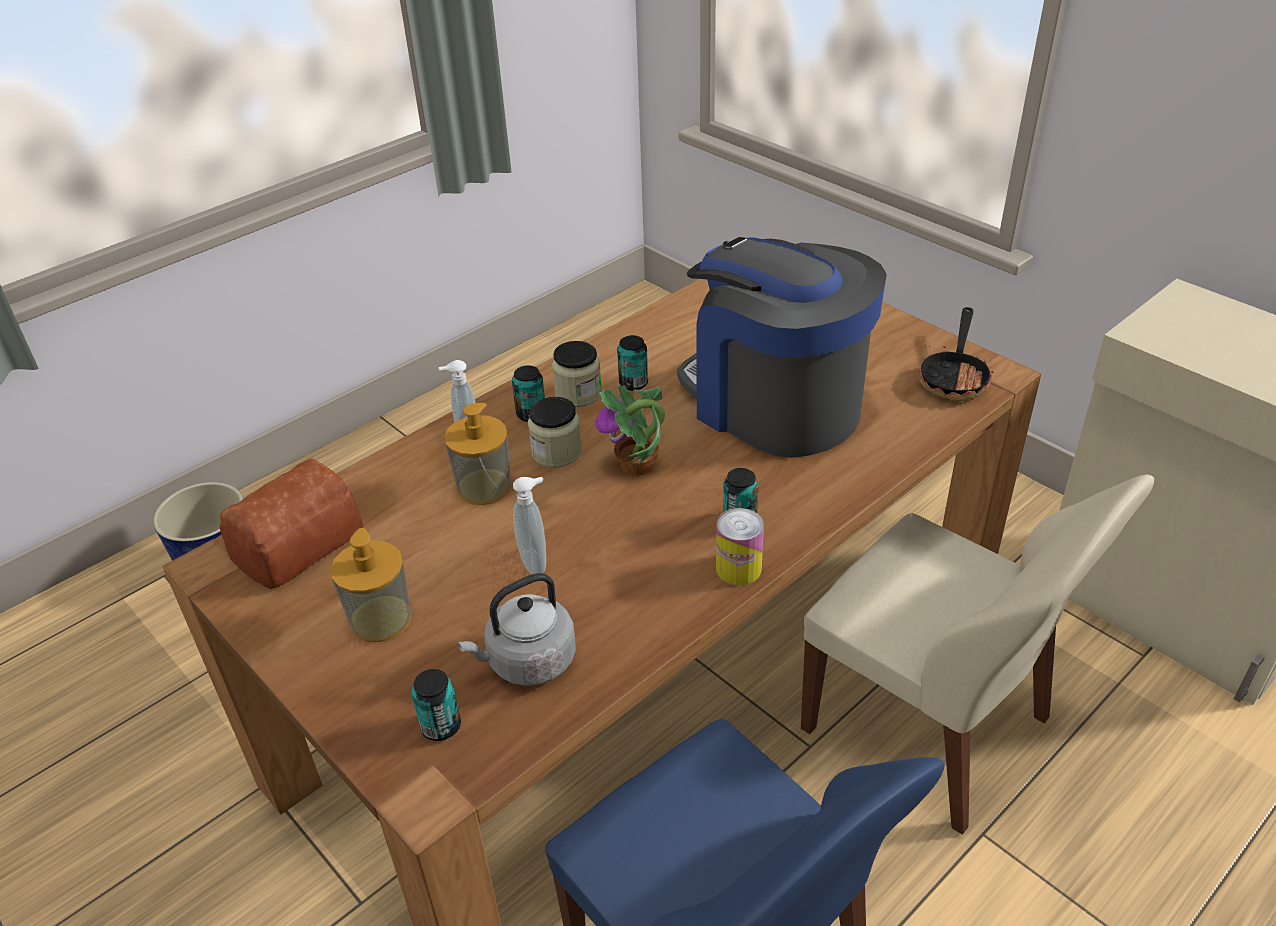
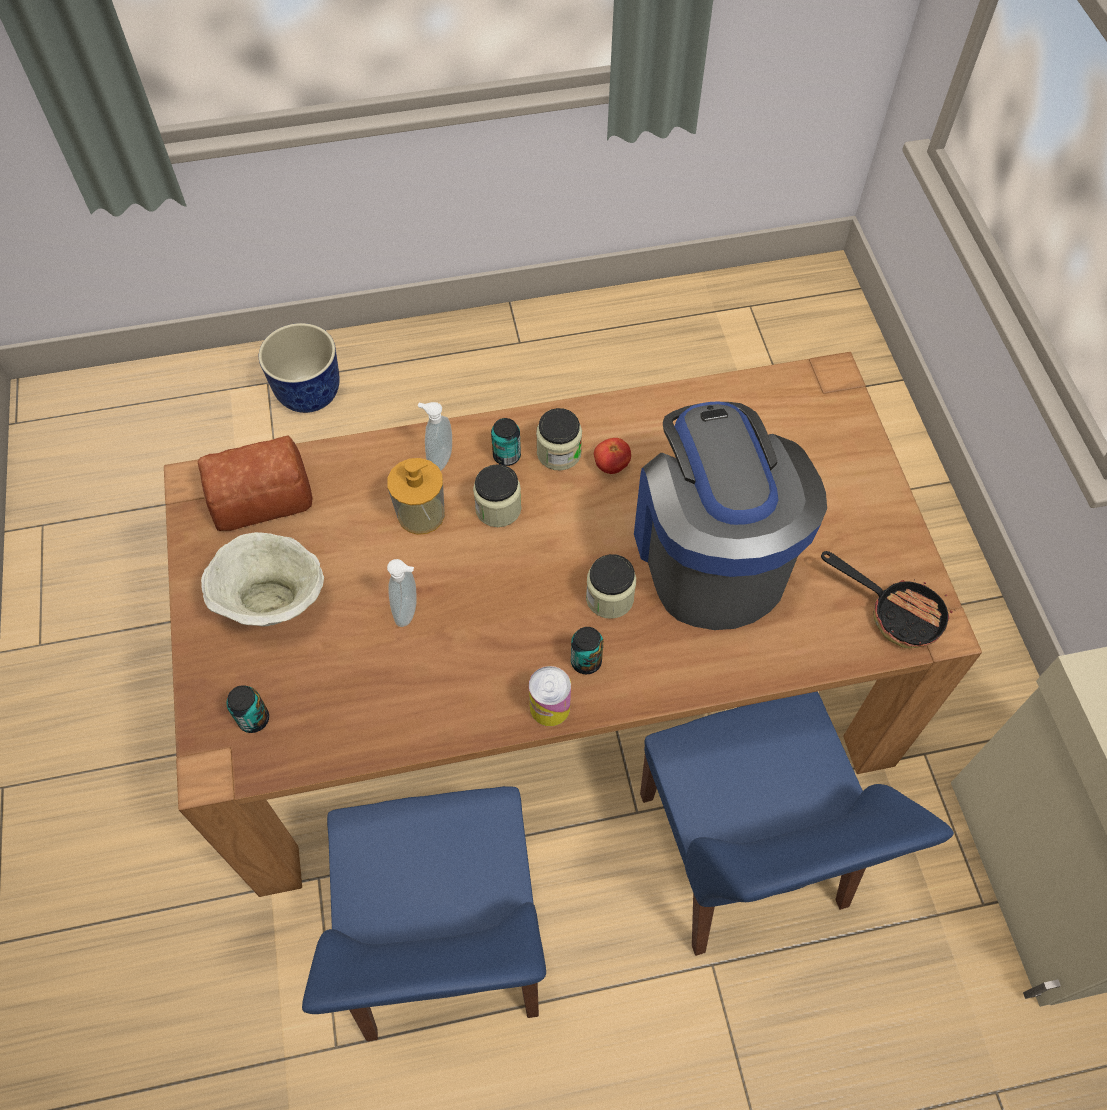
camera: 30 degrees right, 20 degrees up
soap dispenser [330,528,411,642] -> beige bowl [201,532,324,626]
grey kettle [457,573,576,686] -> none
potted plant [595,384,665,476] -> none
can [617,335,648,391] -> tomato [594,438,631,474]
beige chair [801,475,1154,835] -> blue chair [640,691,954,956]
frying pan [919,307,993,401] -> frying pan turned 105 degrees counterclockwise [821,551,953,648]
none -> jar [586,554,636,619]

